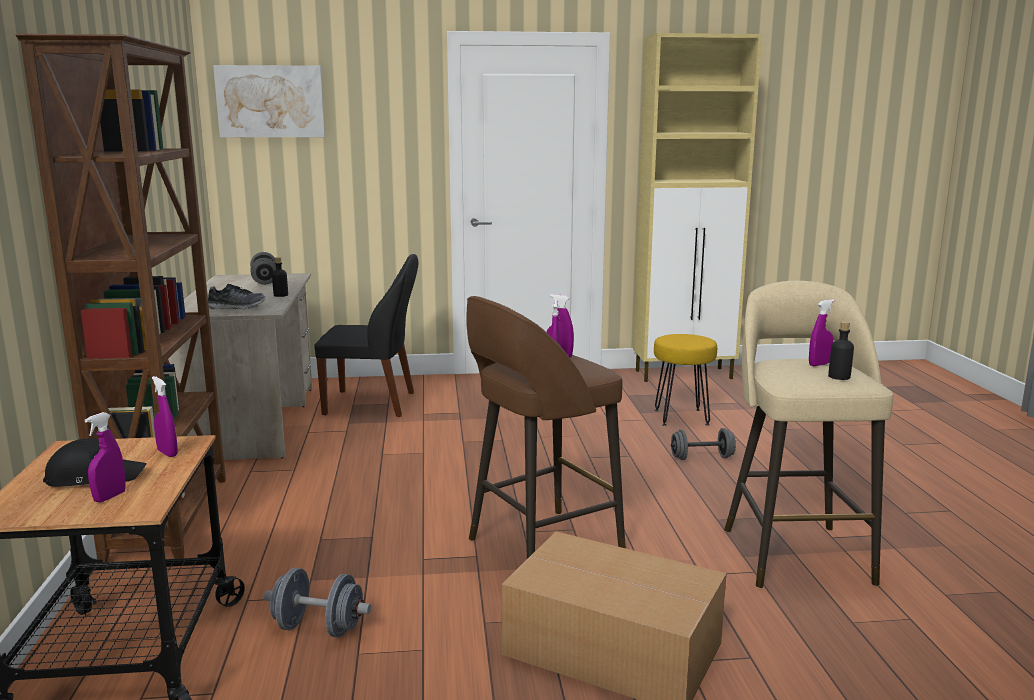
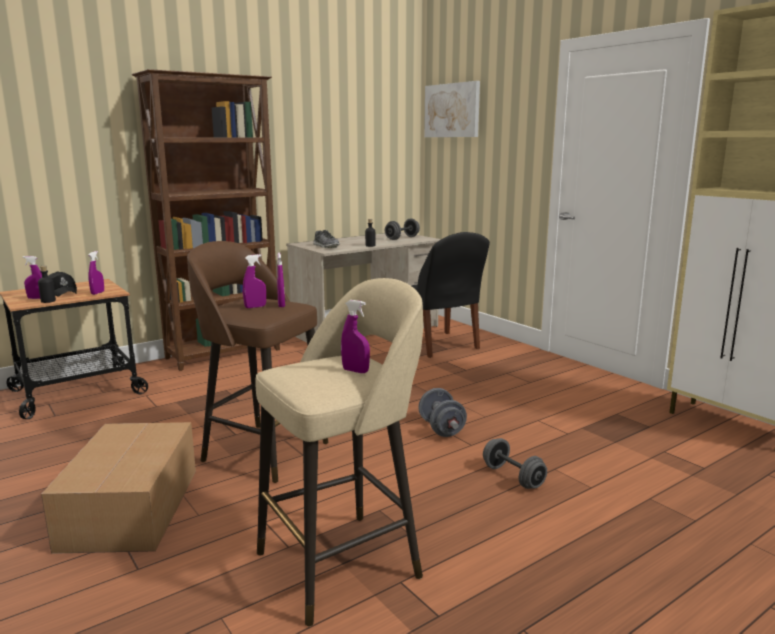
camera: 60 degrees right, 0 degrees up
grey dumbbell [264,568,371,638] -> grey dumbbell moved to [419,388,467,437]
yellow stool [654,334,717,426] -> none
black bottle [828,321,854,380] -> black bottle moved to [38,266,56,303]

